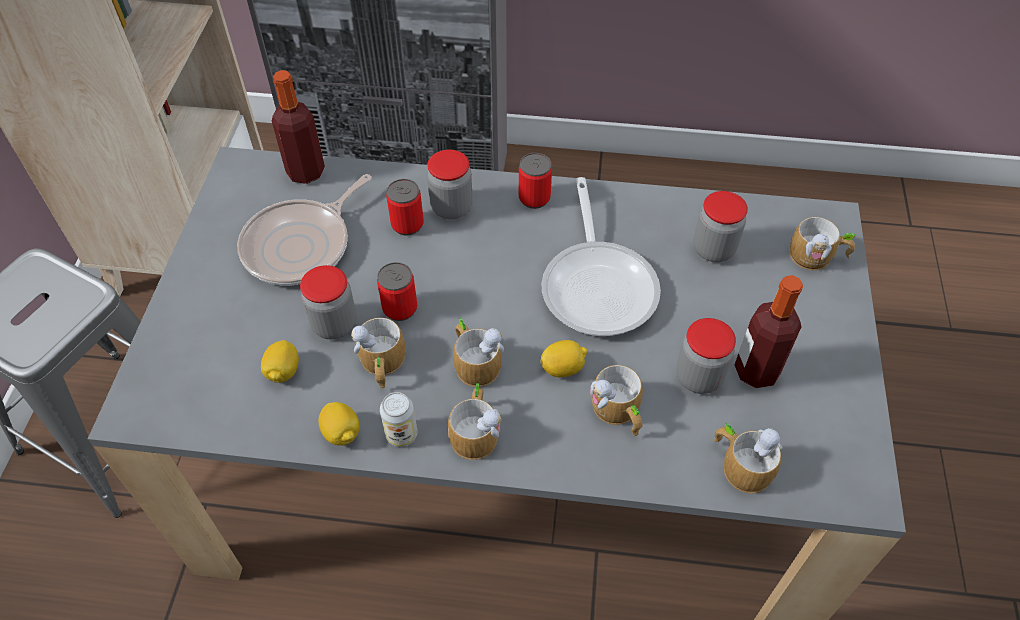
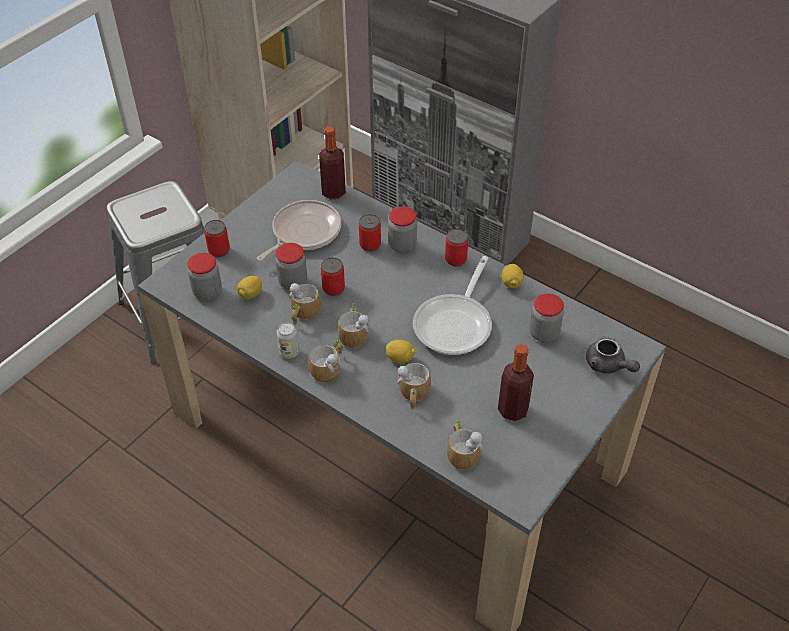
camera: 30 degrees right, 5 degrees down
frying pan [237,174,371,285] -> frying pan turned 150 degrees clockwise [257,200,341,261]
lemon [318,402,360,446] -> lemon moved to [501,264,524,288]
jar [676,318,736,394] -> jar moved to [187,253,222,300]
mug [789,217,855,270] -> grey teapot [586,337,640,374]
none -> can [204,220,230,257]

